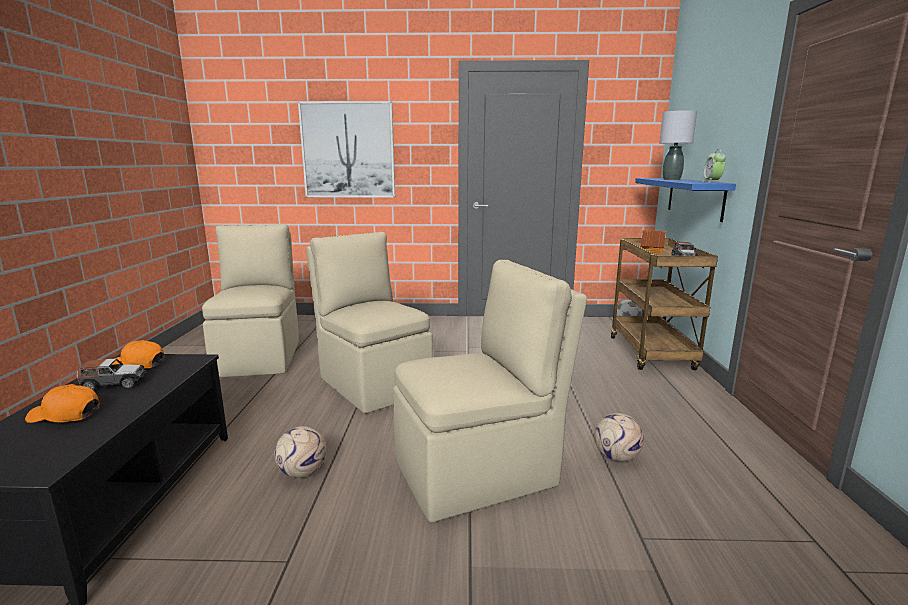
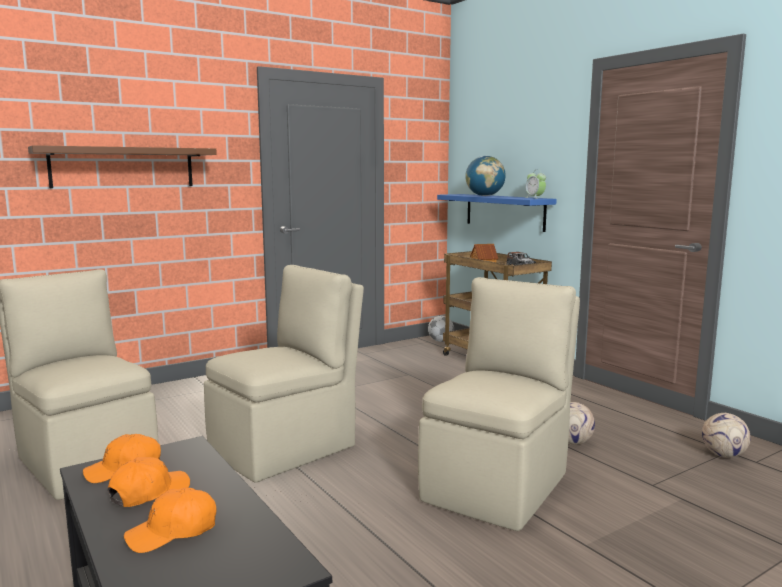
camera: 35 degrees left, 5 degrees down
toy car [76,358,147,390] -> orange cap [108,457,190,507]
football [274,426,326,478] -> football moved to [702,413,751,458]
picture [298,101,395,198] -> brown shelf [28,145,217,188]
beige chair [306,232,433,414] -> beige chair turned 120 degrees clockwise [204,265,364,483]
grey table lamp [659,110,697,180] -> globe [465,156,506,196]

